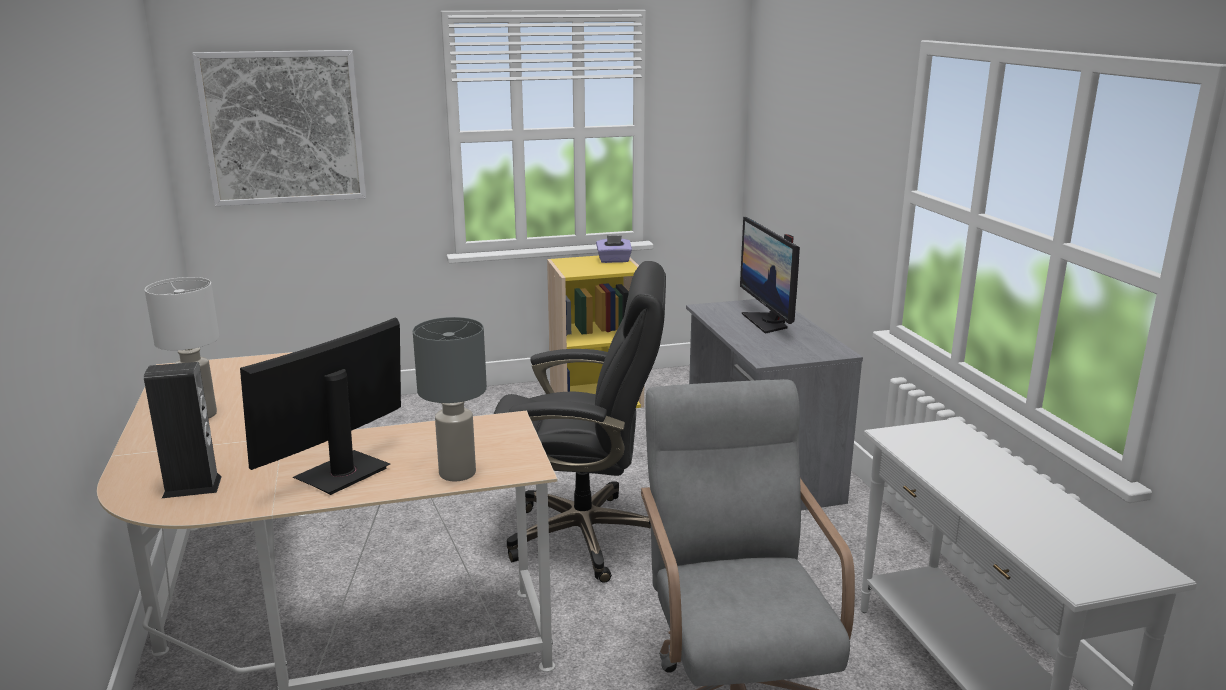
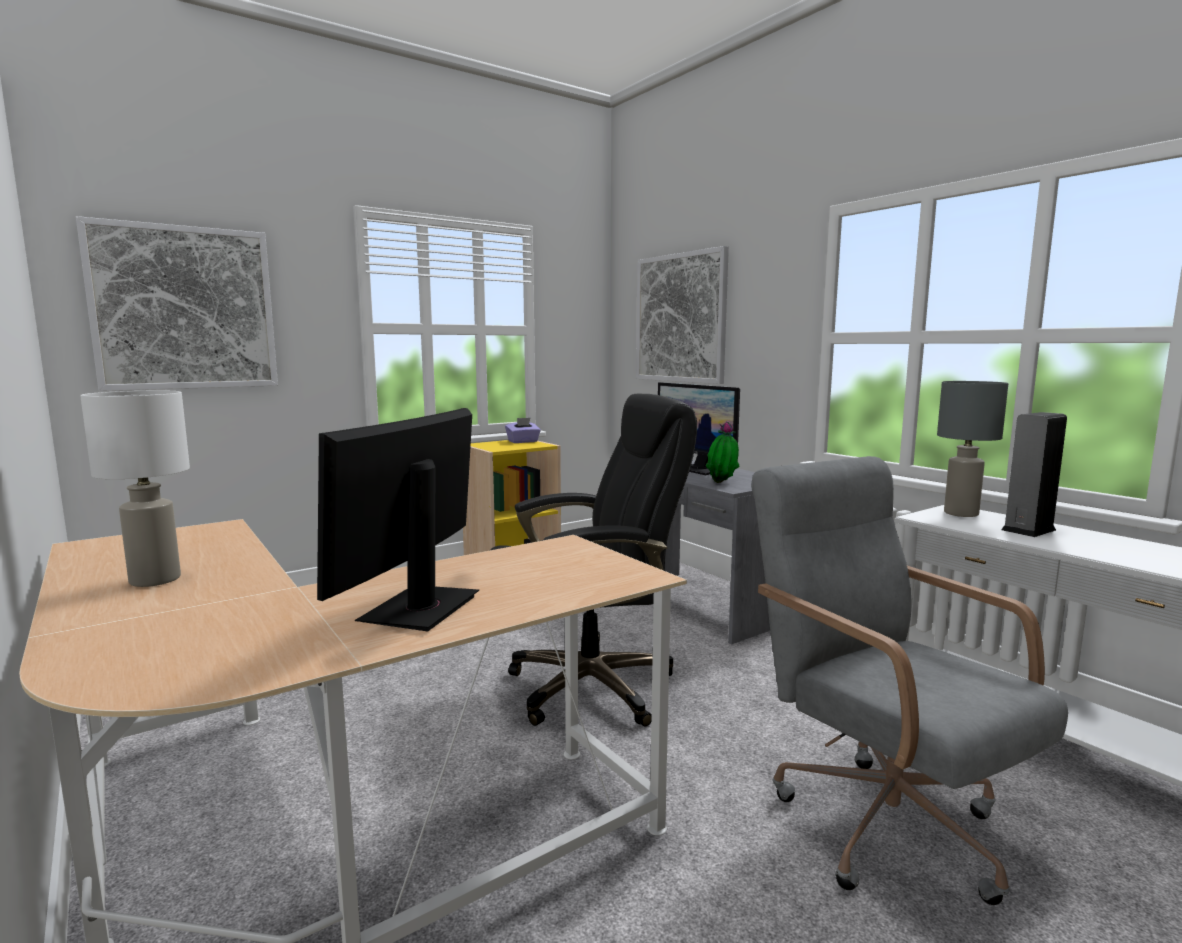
camera: 20 degrees left, 10 degrees down
speaker [144,362,222,498] -> speaker moved to [1001,412,1067,537]
grey table lamp [413,317,487,481] -> grey table lamp moved to [937,381,1008,517]
none -> picture [636,246,729,384]
none -> potted plant [706,421,740,483]

